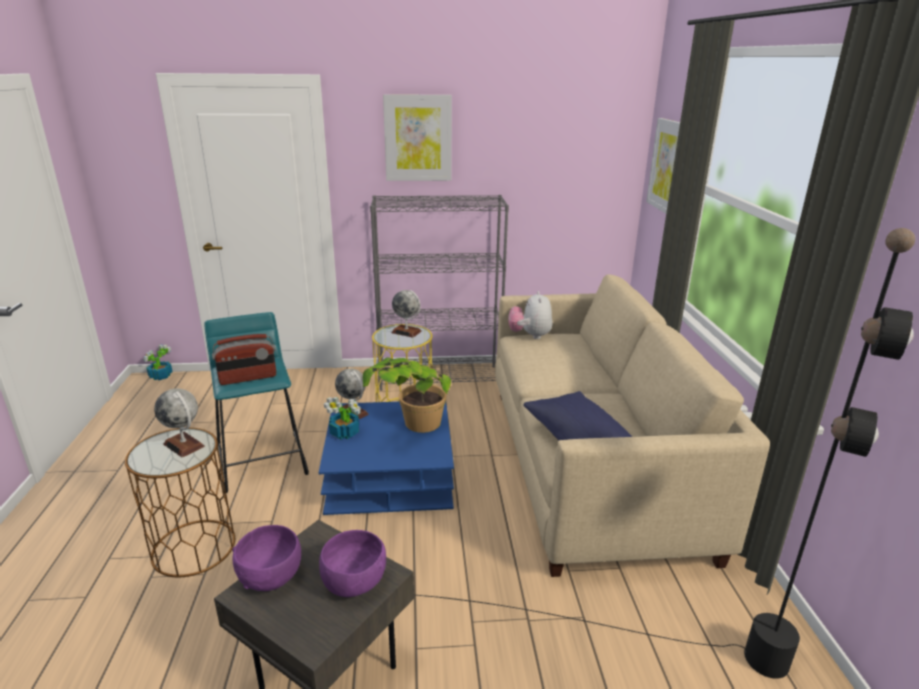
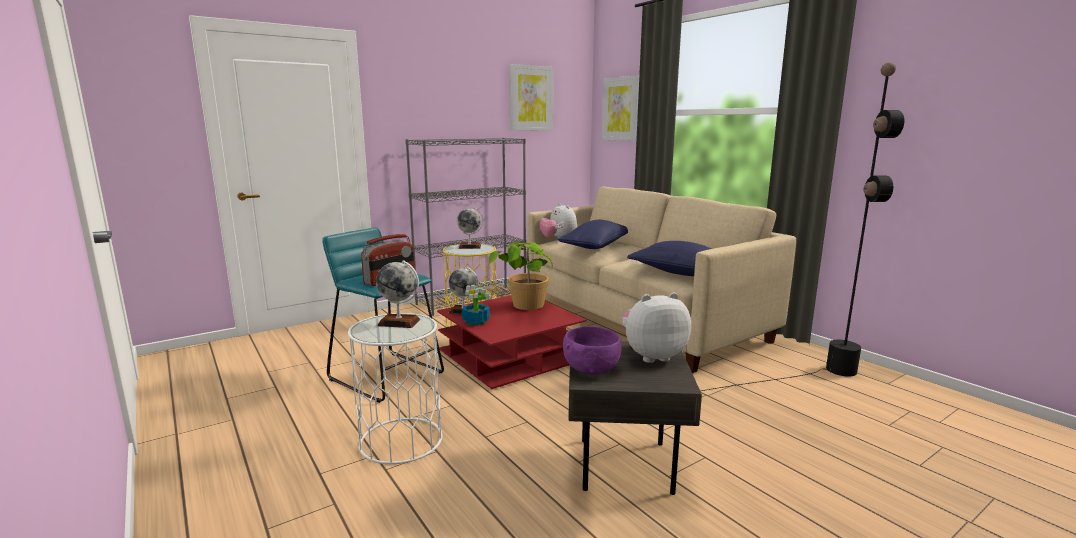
camera: 30 degrees left, 10 degrees down
brown side table [125,428,235,577] -> white side table [348,313,443,464]
potted plant [144,344,173,380] -> none
blue coffee table [319,402,454,515] -> red coffee table [437,295,587,389]
purple bowl [319,530,386,597] -> plush toy [622,293,691,363]
picture [383,94,452,181] -> picture moved to [509,64,553,131]
none -> blue pillow [558,220,628,249]

